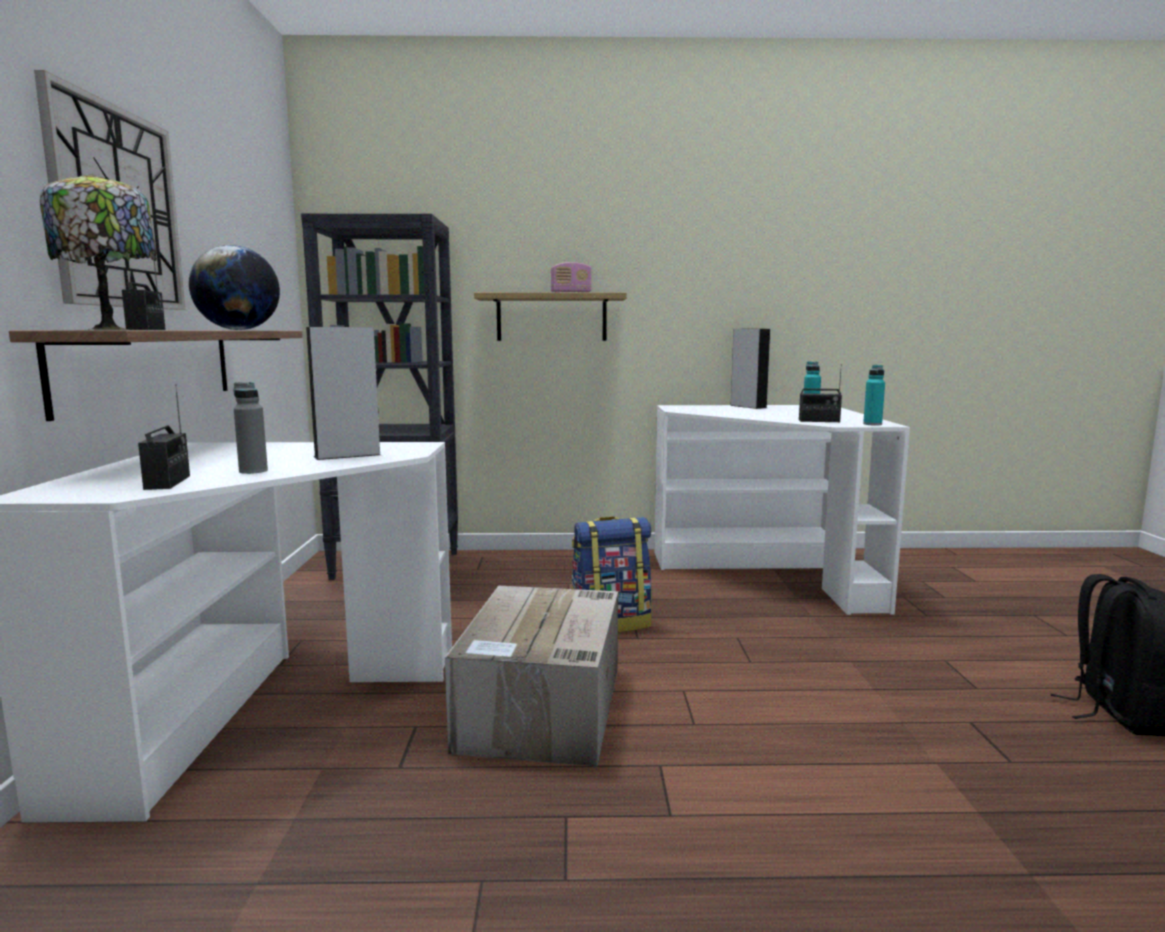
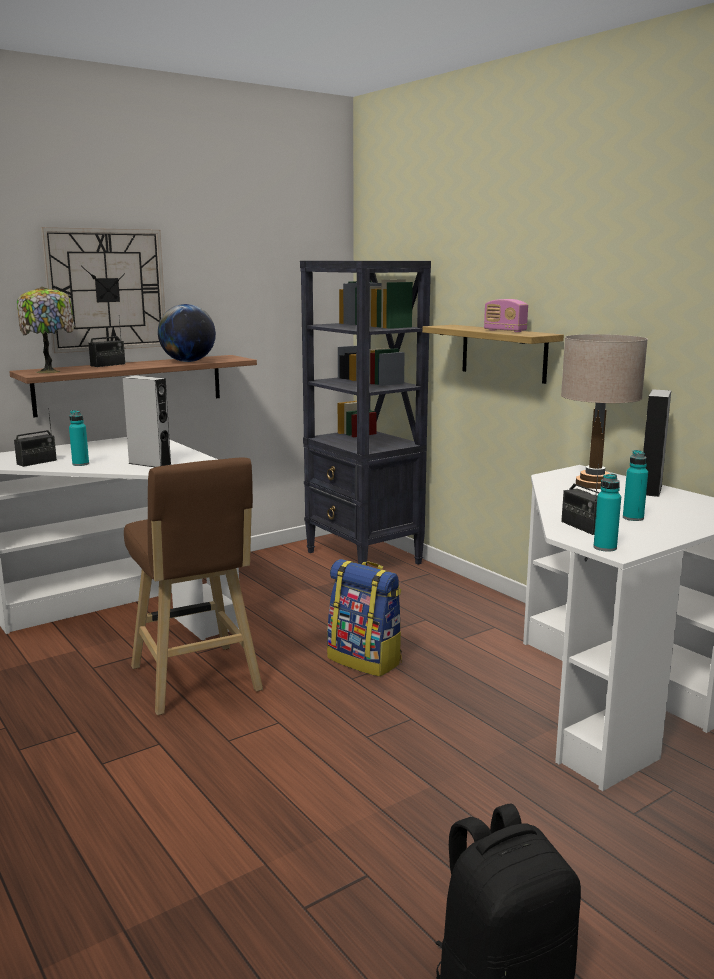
camera: 55 degrees right, 5 degrees up
grey bottle [233,382,268,474] -> turquoise bottle [69,410,89,466]
cardboard box [445,586,618,767] -> brown stool [124,458,263,715]
none -> beige table lamp [561,334,648,489]

